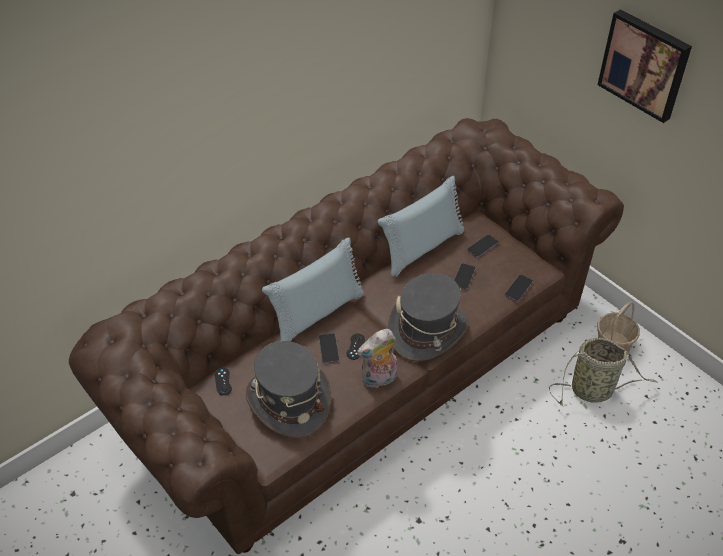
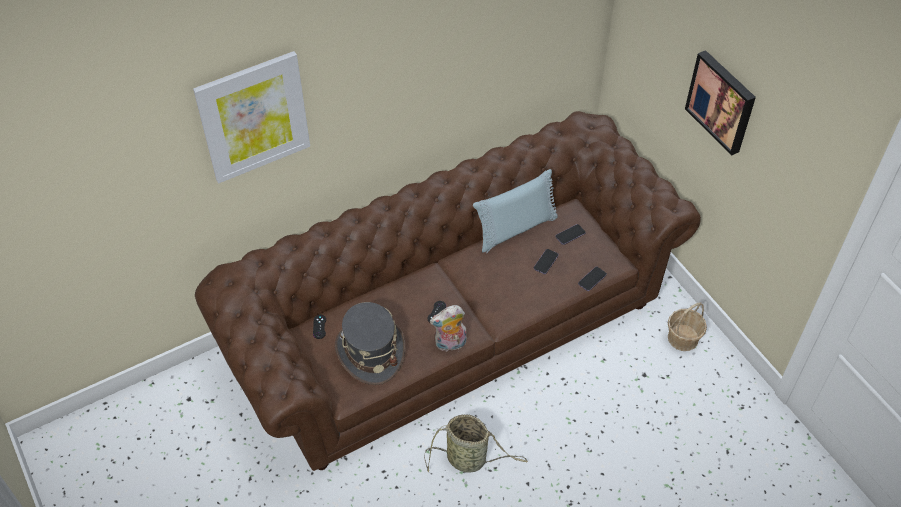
camera: 10 degrees right, 5 degrees up
blue pillow [262,237,364,342] -> none
phone [319,333,339,363] -> none
grey hat [388,273,469,362] -> none
basket [549,337,657,406] -> basket moved to [424,414,528,472]
none -> picture [193,51,310,183]

